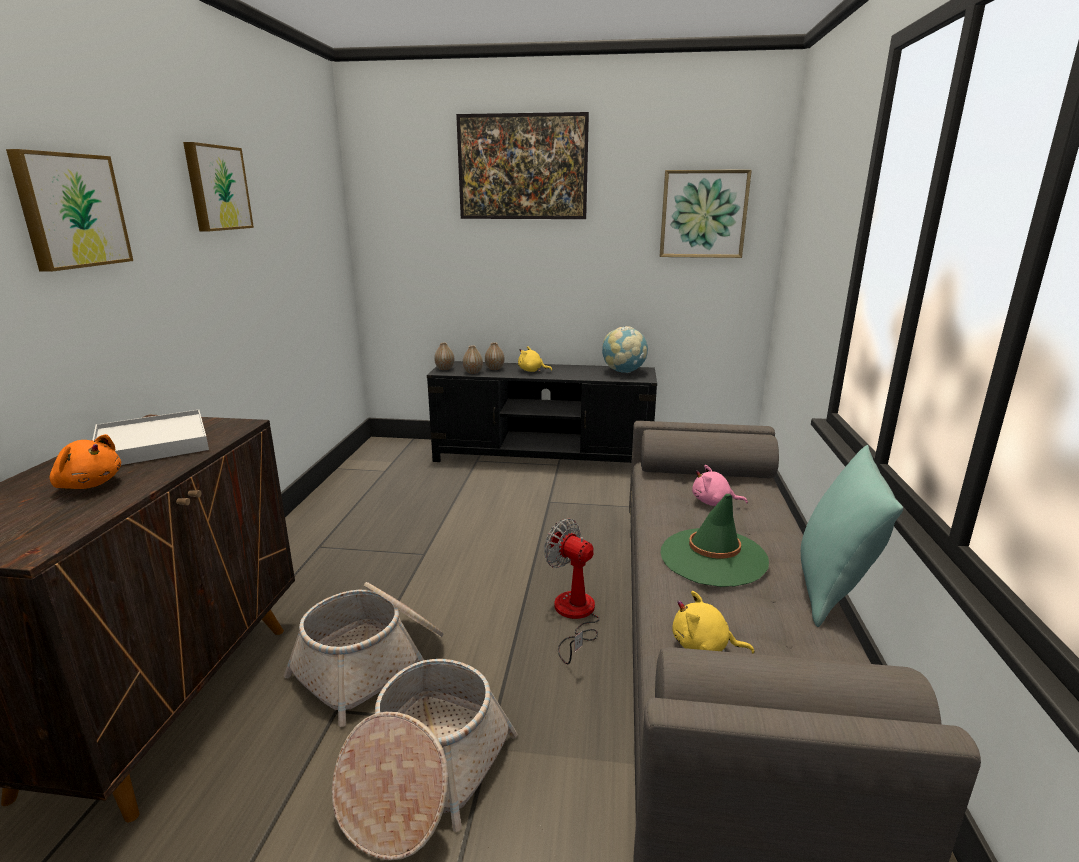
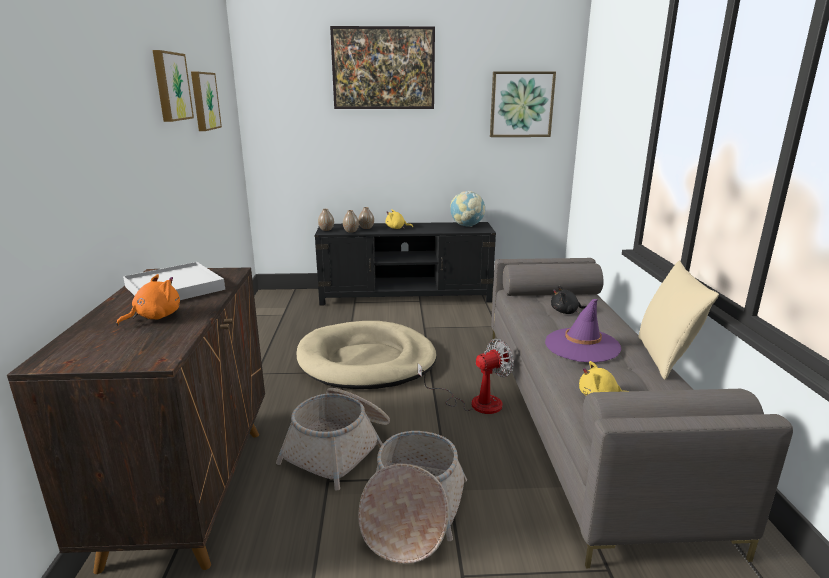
camera: 10 degrees left, 0 degrees up
picture [6,149,133,272] -> picture moved to [191,72,222,131]
orange plush toy [50,434,121,489] -> orange plush toy turned 60 degrees counterclockwise [116,274,180,325]
fan [544,518,600,664] -> fan turned 120 degrees clockwise [418,339,514,414]
green hat [661,494,769,587] -> purple hat [545,299,621,363]
pink plush toy [692,465,748,506] -> black plush toy [551,286,586,314]
turquoise pillow [801,445,903,627] -> beige pillow [639,260,719,380]
none -> beige dog bed [296,321,437,389]

